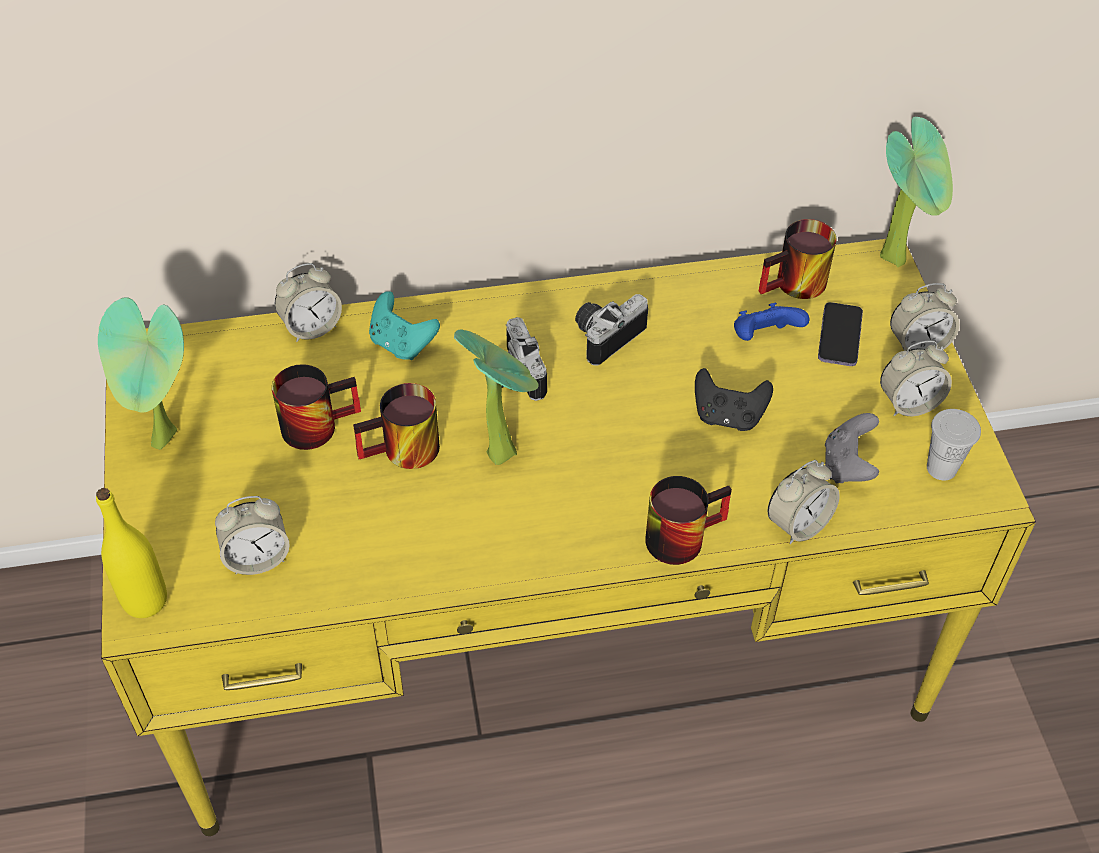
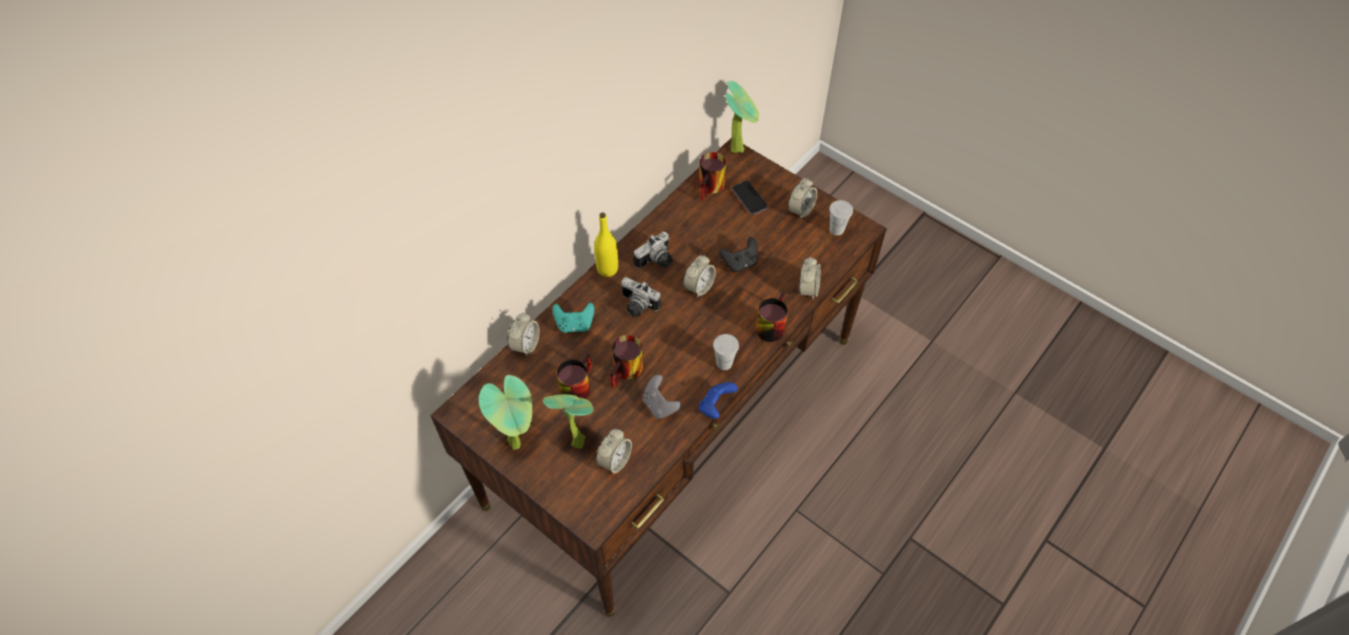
camera: 40 degrees left, 5 degrees up
yellow bottle [96,488,167,618] -> yellow bottle moved to [594,213,618,277]
yellow desk [101,239,1036,836] -> brown desk [431,137,887,617]
potted plant [454,330,539,465] -> potted plant moved to [543,394,594,449]
camera [575,294,648,366] -> camera turned 135 degrees counterclockwise [633,232,673,269]
blue game controller [734,303,809,341] -> blue game controller moved to [699,382,738,419]
grey game controller [825,413,879,483] -> grey game controller moved to [643,375,681,419]
alarm clock [890,283,959,351] -> alarm clock moved to [683,255,716,298]
none -> white cup [713,334,739,370]

